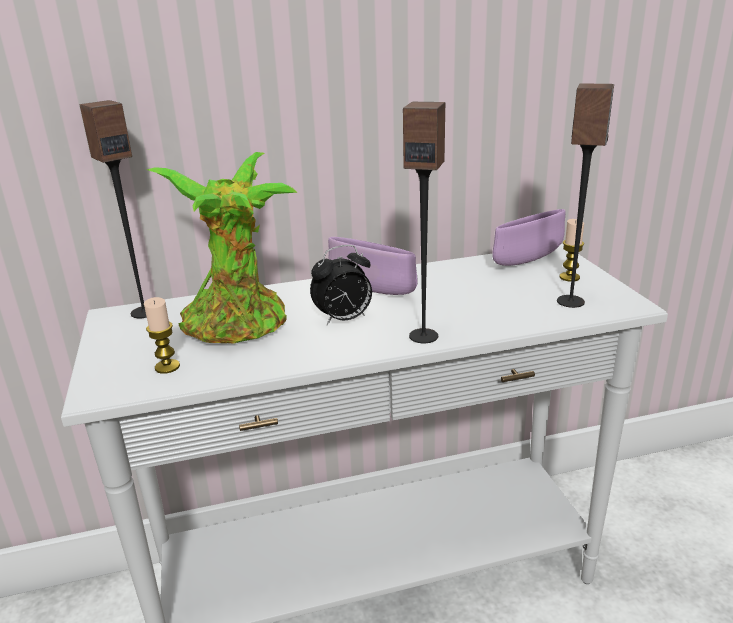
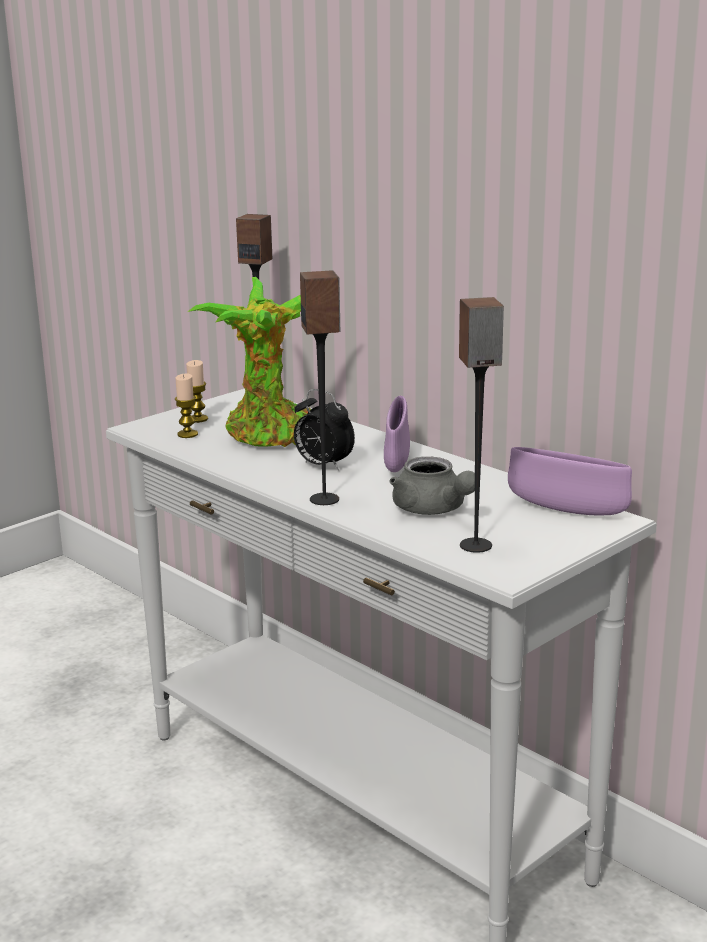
camera: 60 degrees right, 5 degrees down
candle [560,219,584,282] -> candle moved to [186,360,208,423]
none -> grey teapot [390,457,475,515]

